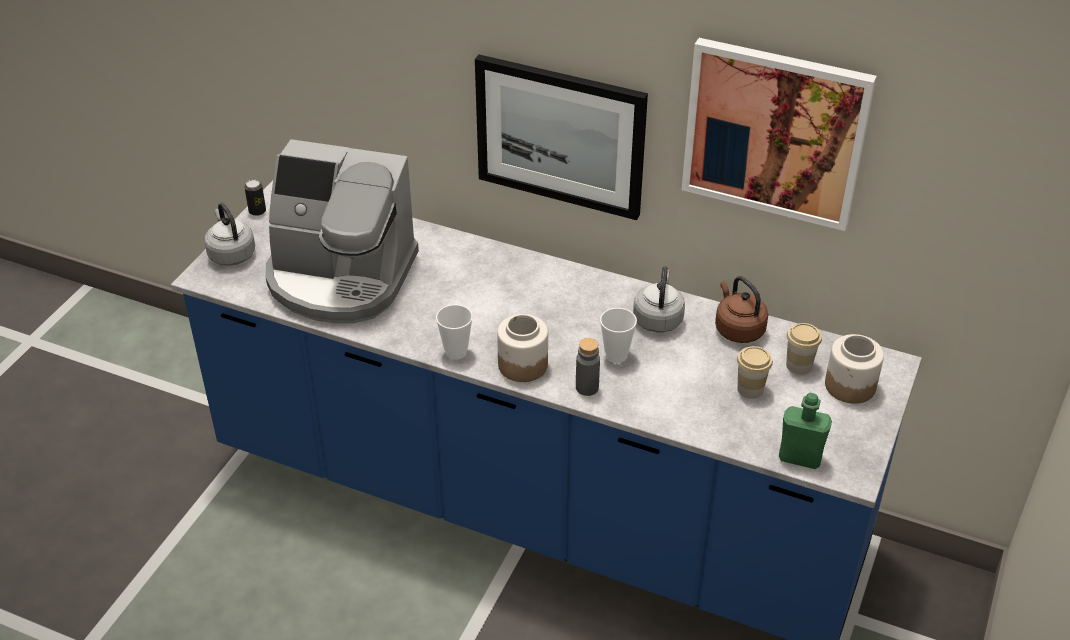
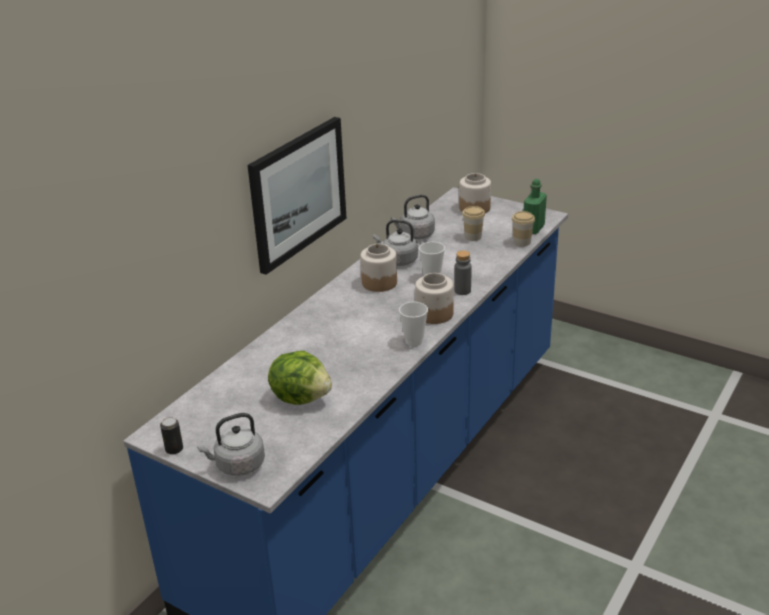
camera: 80 degrees left, 10 degrees down
coffee machine [266,139,419,323] -> lettuce [268,351,332,405]
picture [682,38,877,231] -> none
brown kettle [715,276,768,343] -> grey kettle [391,195,435,239]
cup [786,323,822,375] -> cup moved to [512,211,535,247]
none -> jar [360,244,397,292]

